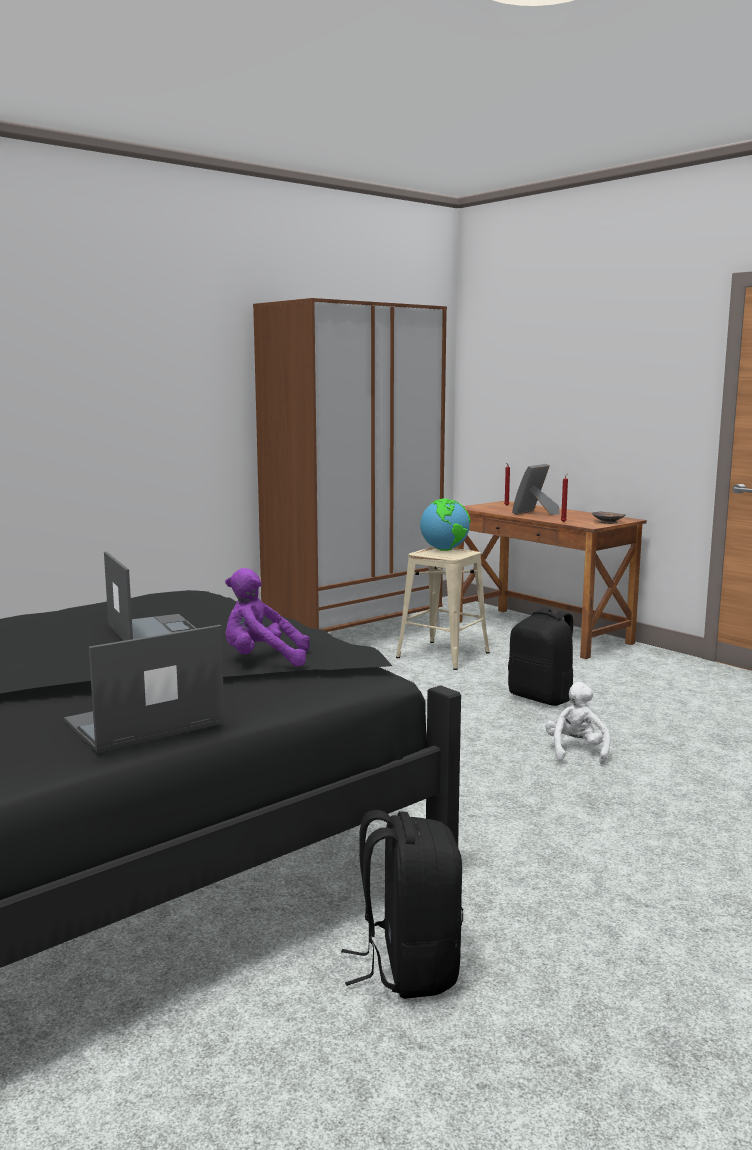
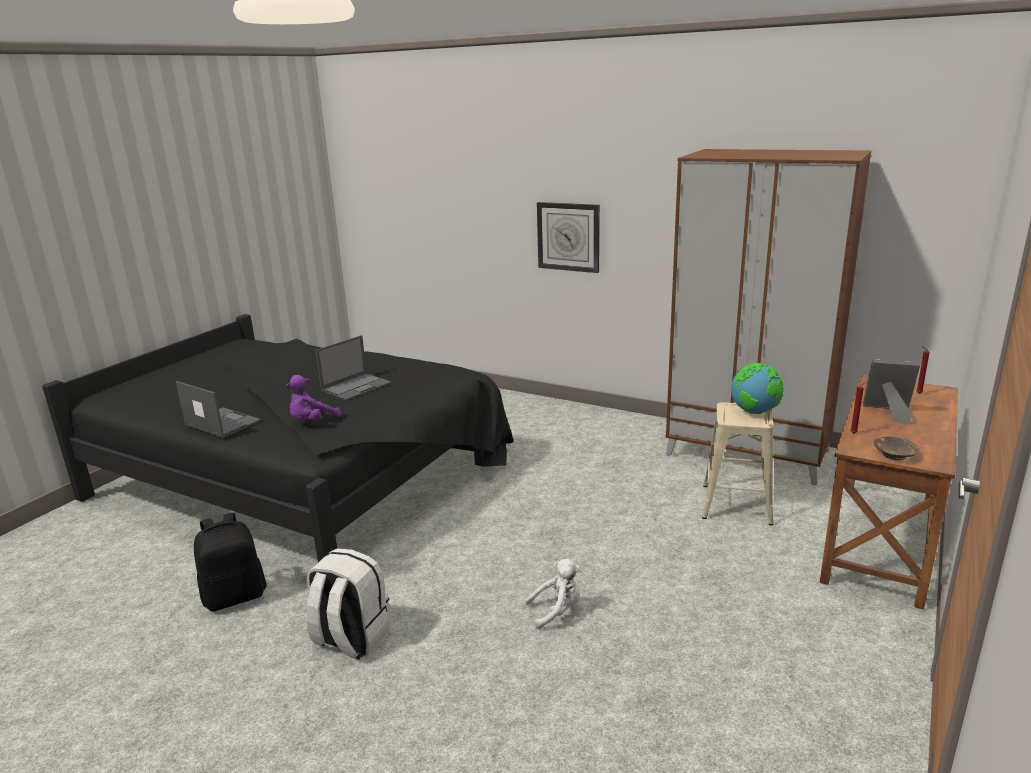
camera: 70 degrees right, 10 degrees up
purple plush toy [225,568,310,667] -> purple plush toy turned 120 degrees counterclockwise [286,375,341,421]
black backpack [508,608,573,706] -> none
none -> white backpack [306,548,391,660]
none -> wall clock [537,202,600,273]

